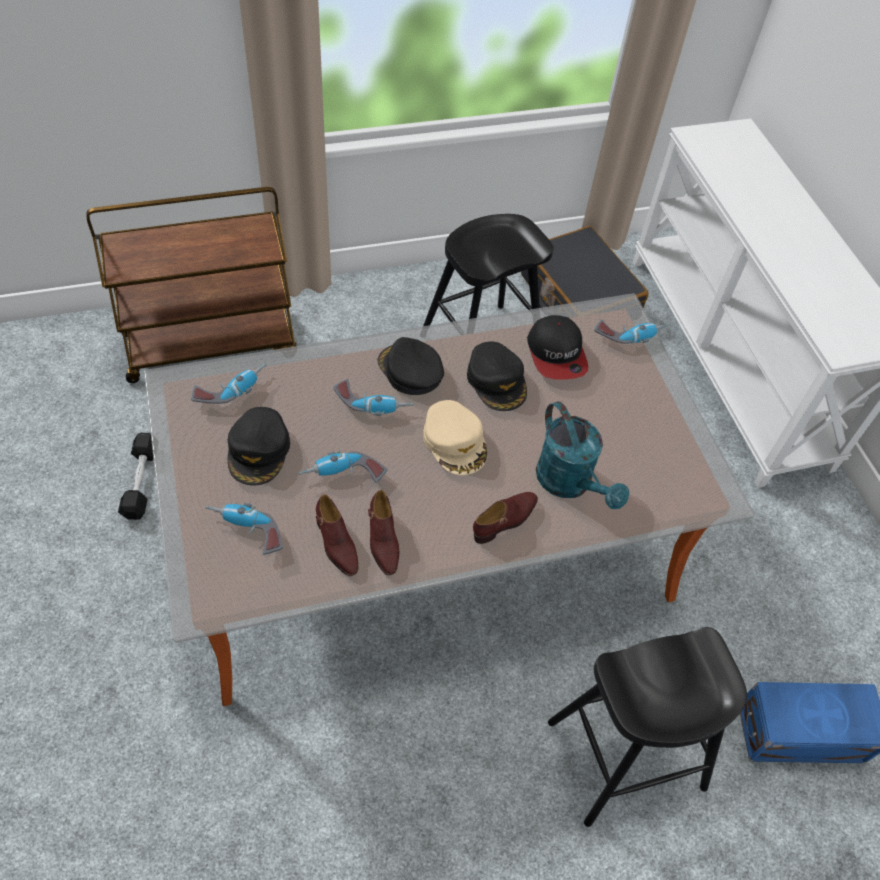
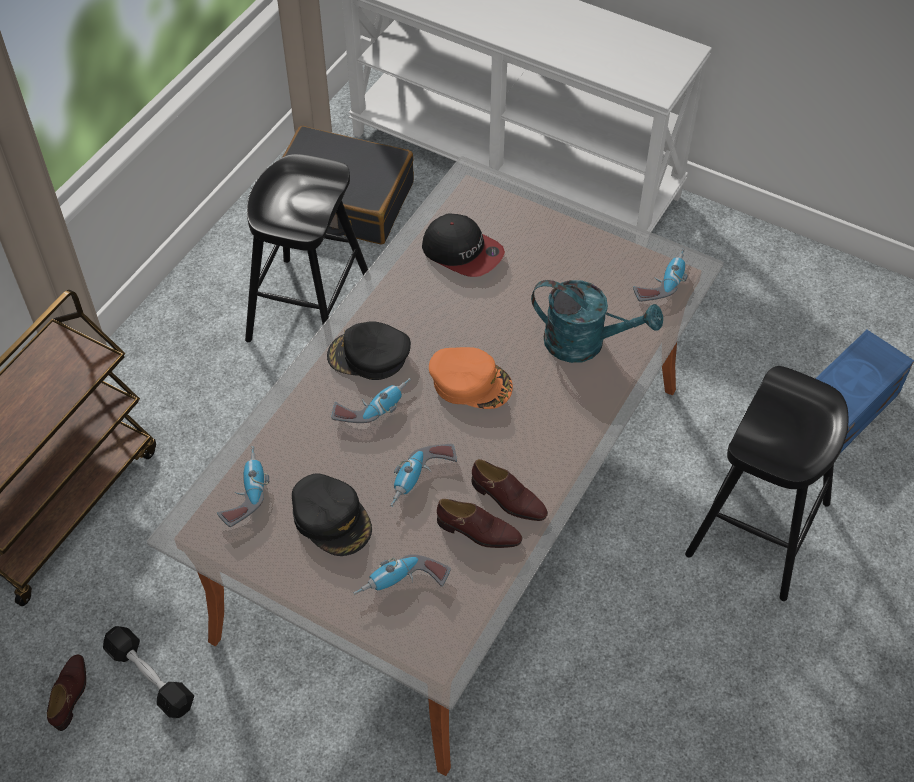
camera: 40 degrees left, 0 degrees up
beige cap [423,400,487,475] -> orange cap [429,347,513,409]
black cap [467,342,527,411] -> none
brown shoe [473,492,538,544] -> brown shoe moved to [47,655,86,731]
power drill [594,319,668,344] -> power drill moved to [633,248,688,302]

